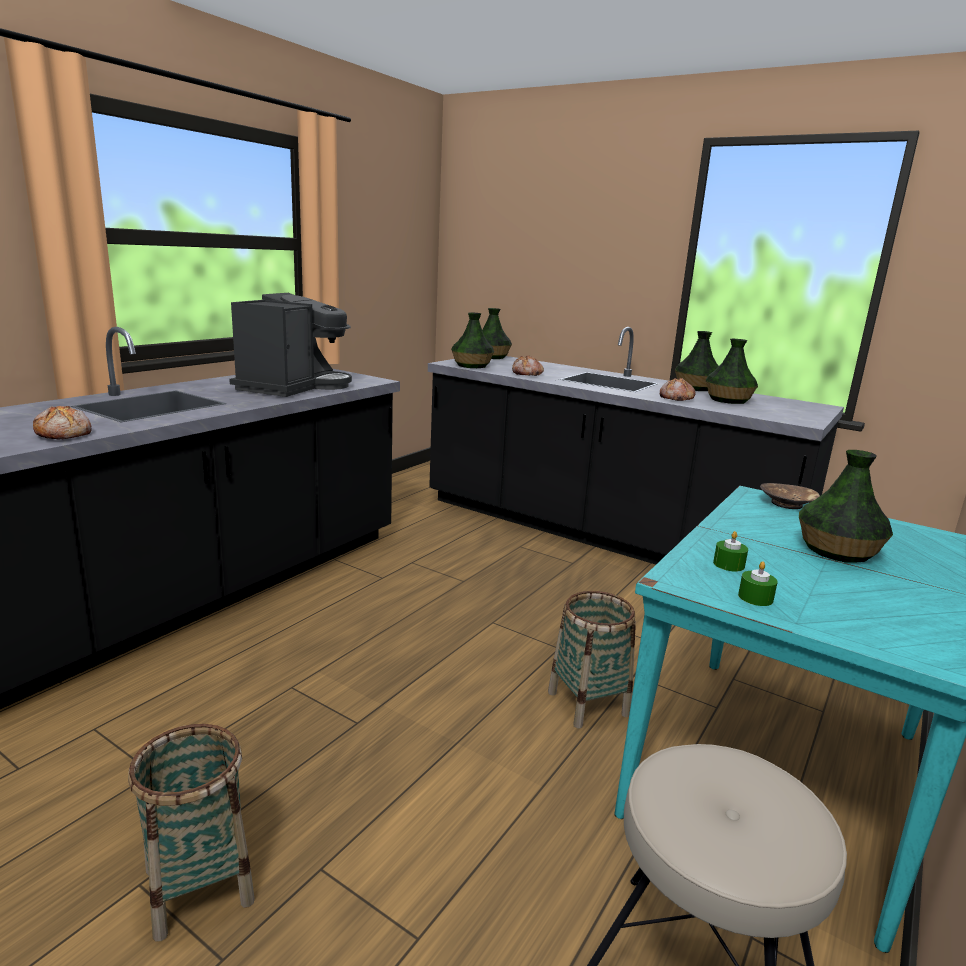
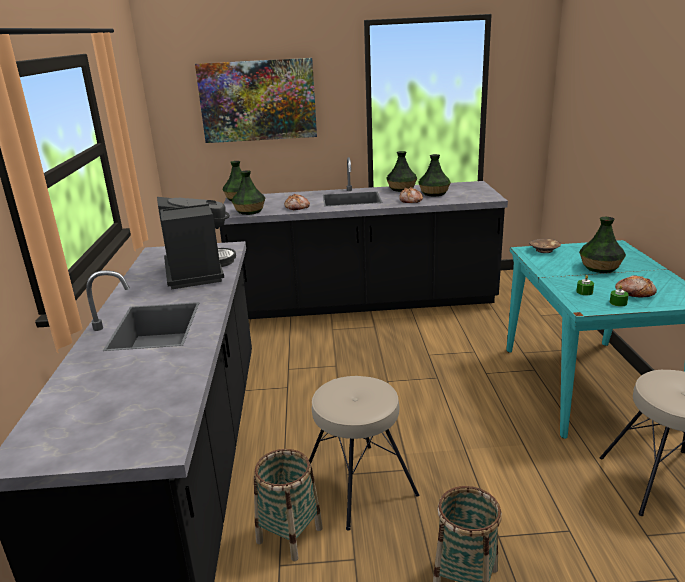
camera: 35 degrees left, 5 degrees up
bread [33,406,92,439] -> bread moved to [615,275,657,298]
basket [548,591,636,729] -> basket moved to [254,449,323,561]
none -> picture [195,58,317,143]
none -> beige stool [309,376,419,531]

